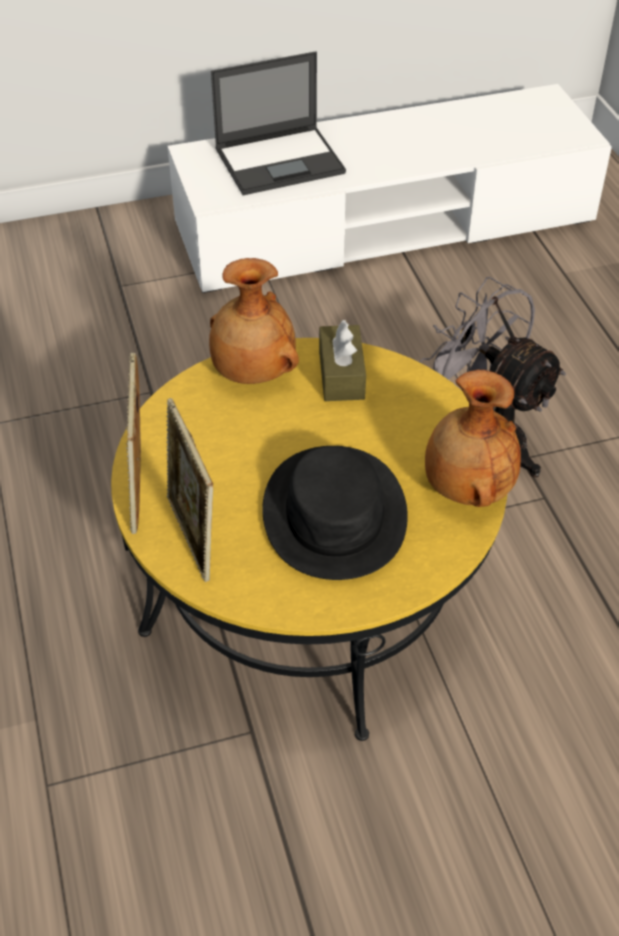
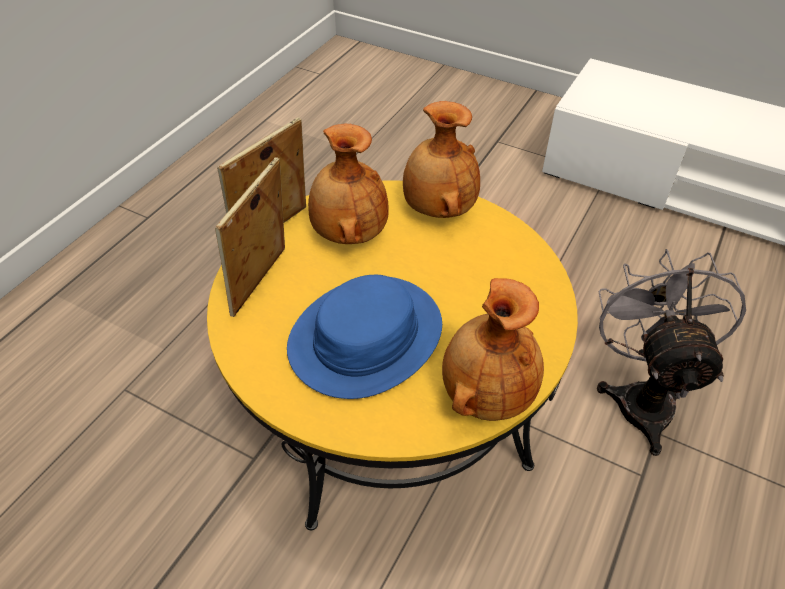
camera: 45 degrees right, 0 degrees up
laptop [211,51,346,195] -> none
black hat [262,446,408,580] -> blue hat [287,275,442,399]
brown tissue box [319,320,366,401] -> none
none -> brown vase [308,123,389,244]

